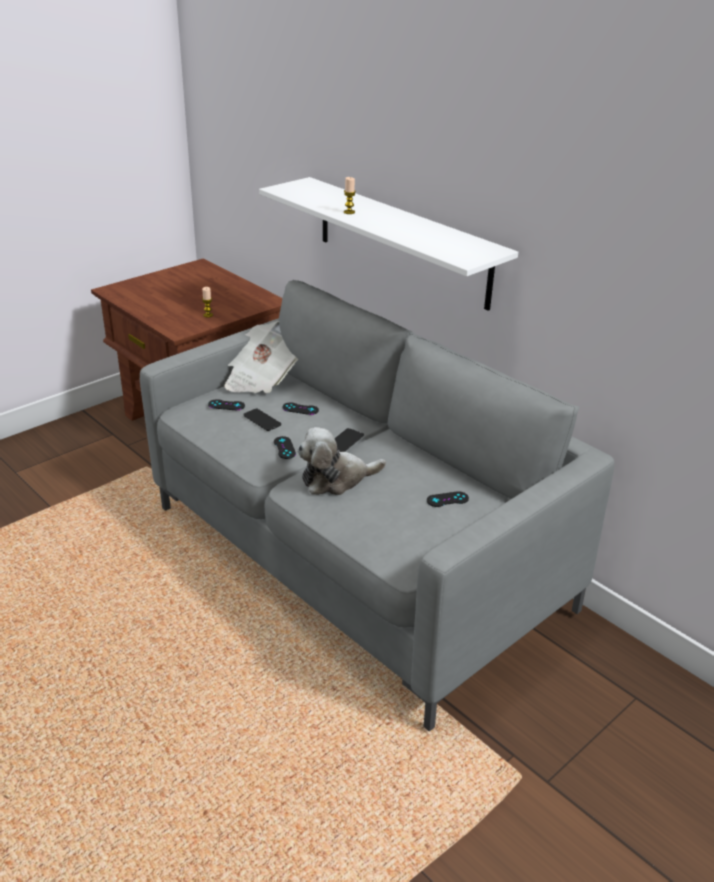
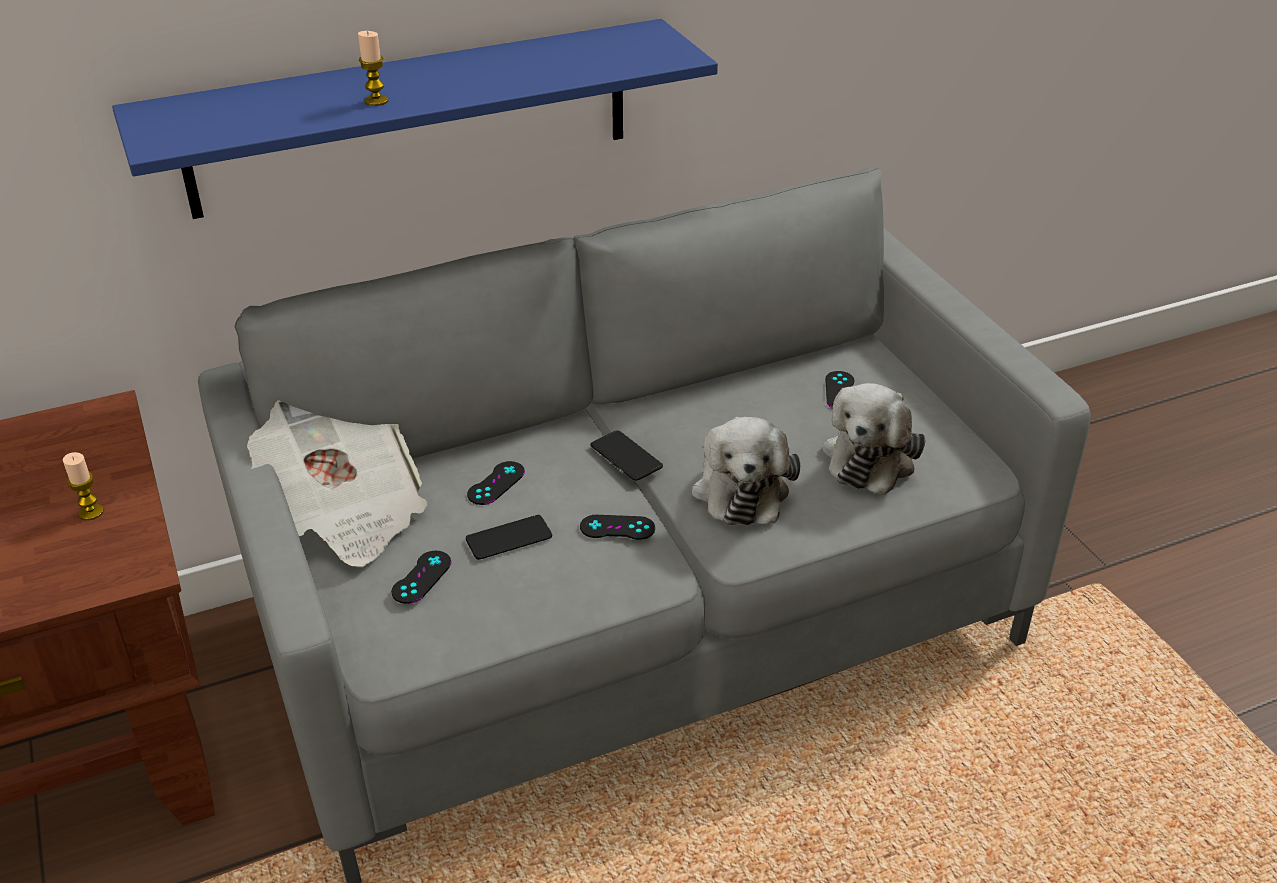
camera: 70 degrees left, 5 degrees up
white shelf [259,177,518,311] -> blue shelf [112,19,718,219]
none -> plush toy [822,383,926,495]

